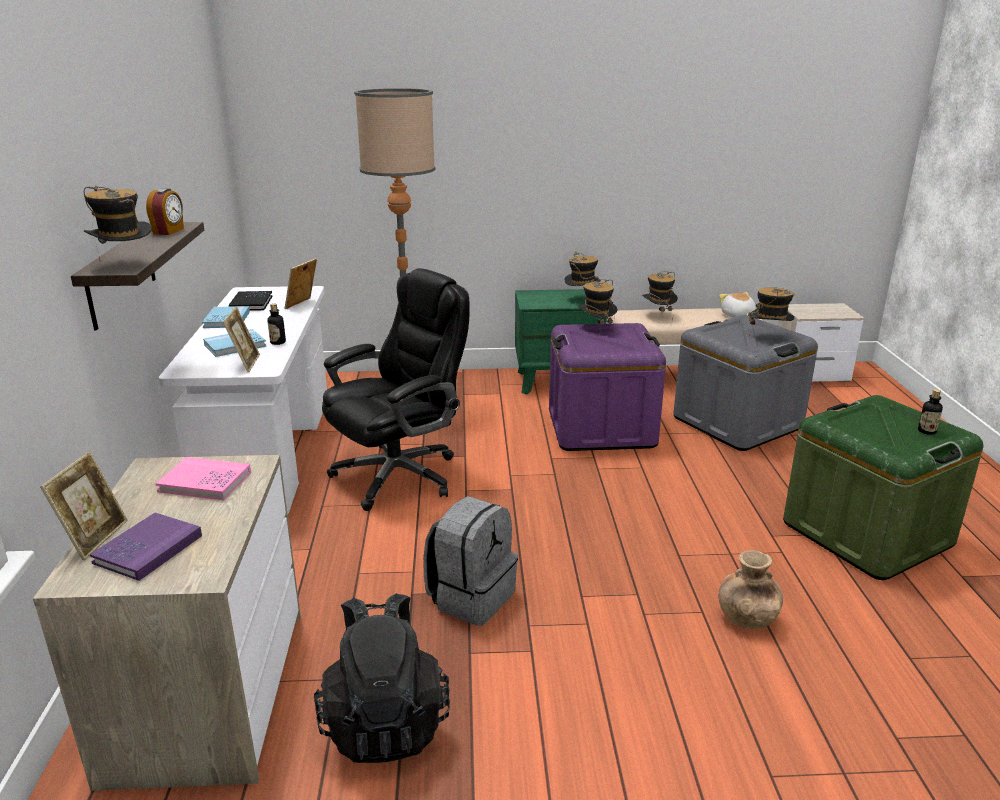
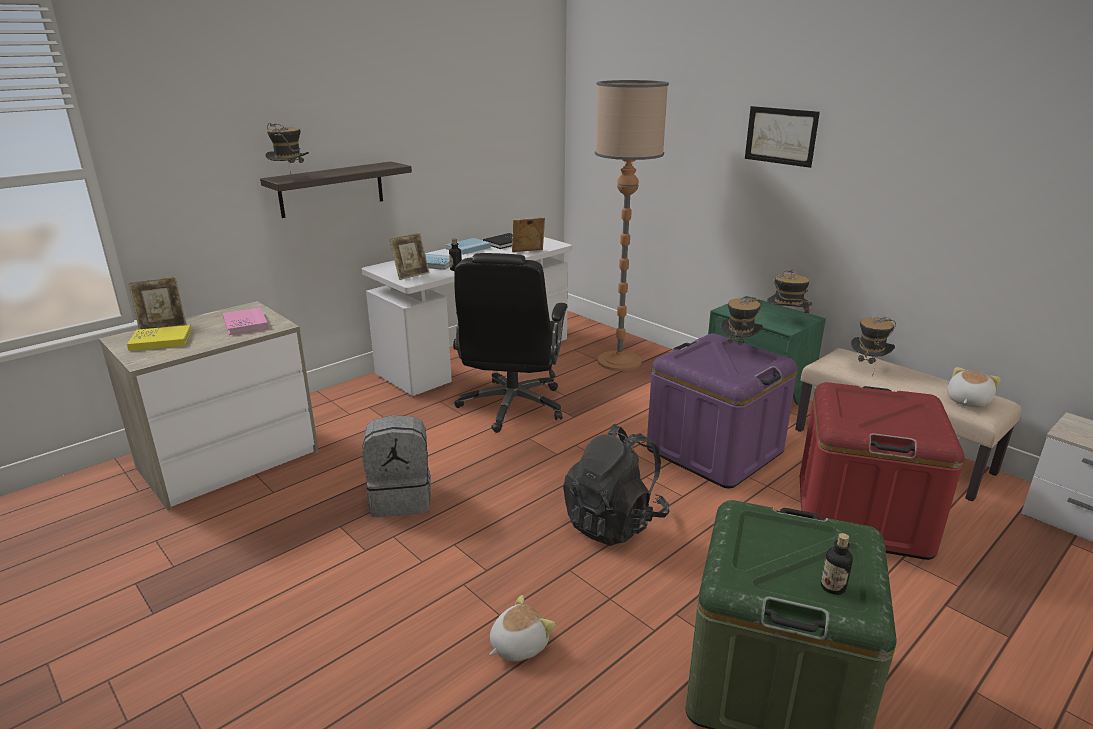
camera: 50 degrees right, 0 degrees up
purple book [90,513,202,581] -> yellow book [127,325,192,351]
alarm clock [146,188,184,235] -> none
black backpack [314,593,450,763] -> black backpack moved to [563,424,669,546]
black office chair [322,268,470,511] -> black office chair turned 90 degrees clockwise [453,253,567,433]
grey storage box [673,315,818,451] -> red storage box [800,382,965,560]
brown vase [718,550,783,629] -> plush toy [489,595,556,662]
hat [748,287,795,332] -> none
none -> picture [745,106,820,168]

